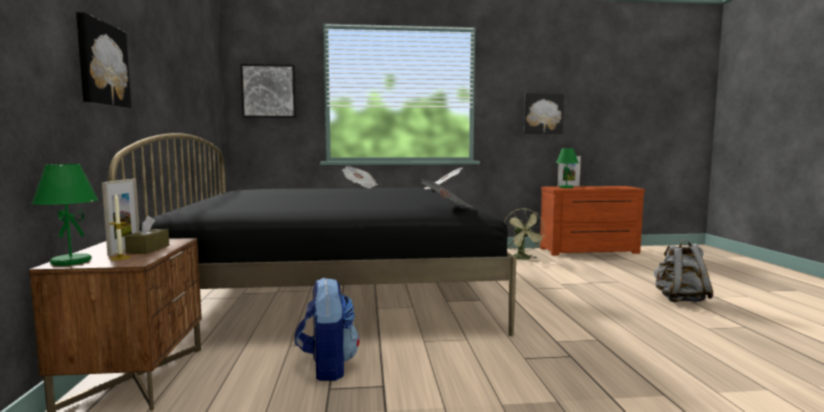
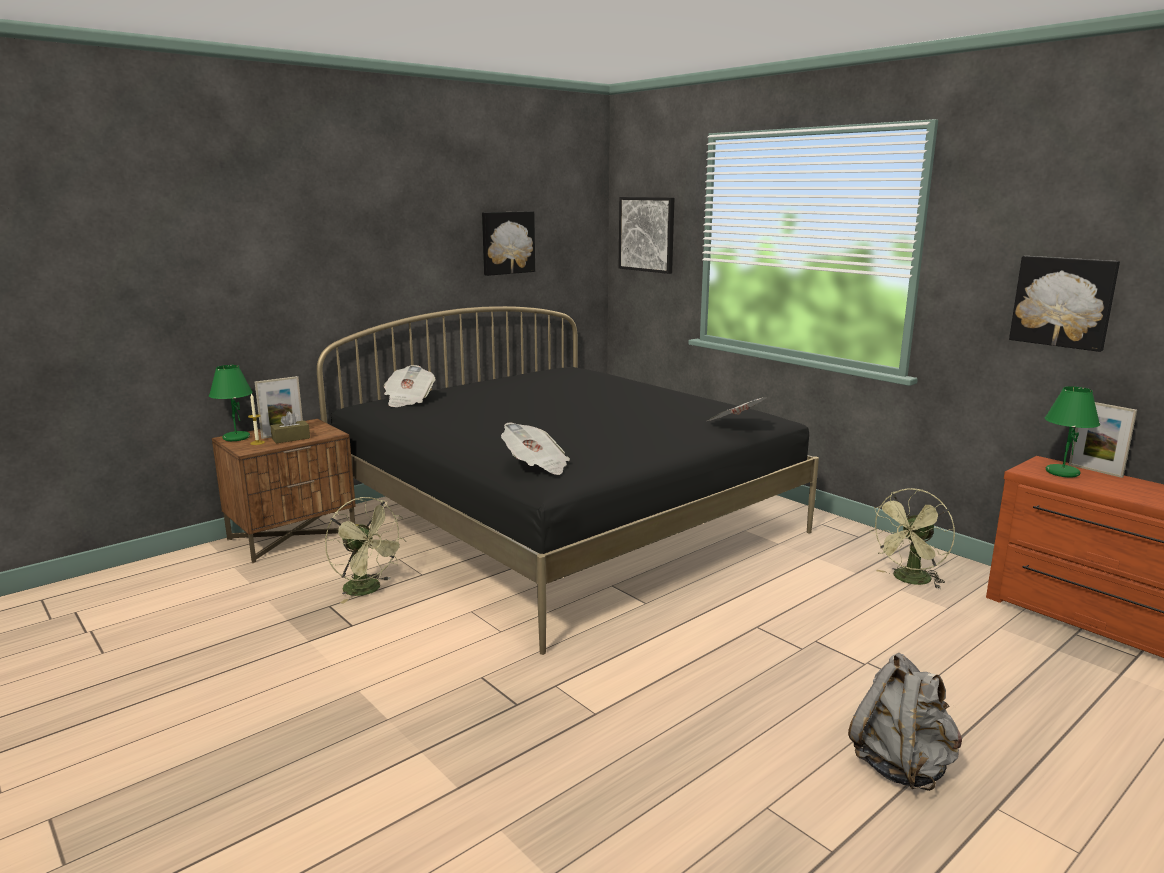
camera: 55 degrees right, 10 degrees up
picture [76,12,131,108] -> picture moved to [482,211,535,276]
backpack [295,278,359,381] -> green fan [325,497,406,604]
newspaper [342,166,378,188] -> newspaper moved to [384,365,435,407]

